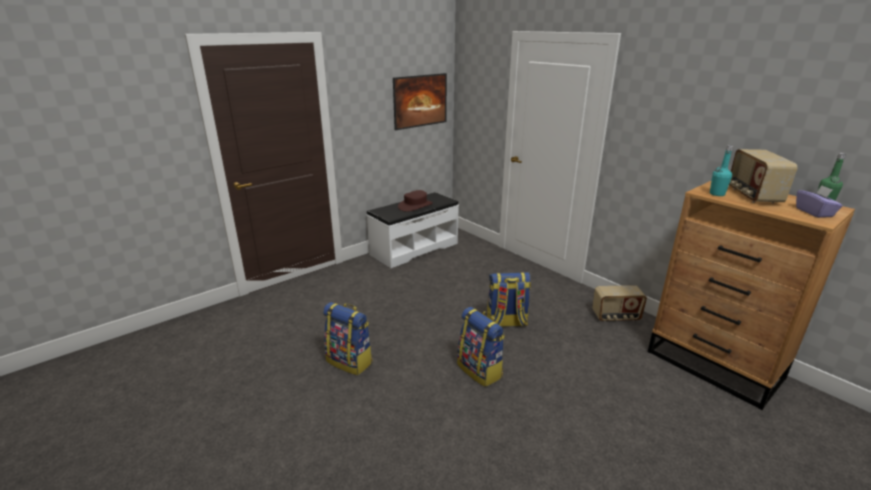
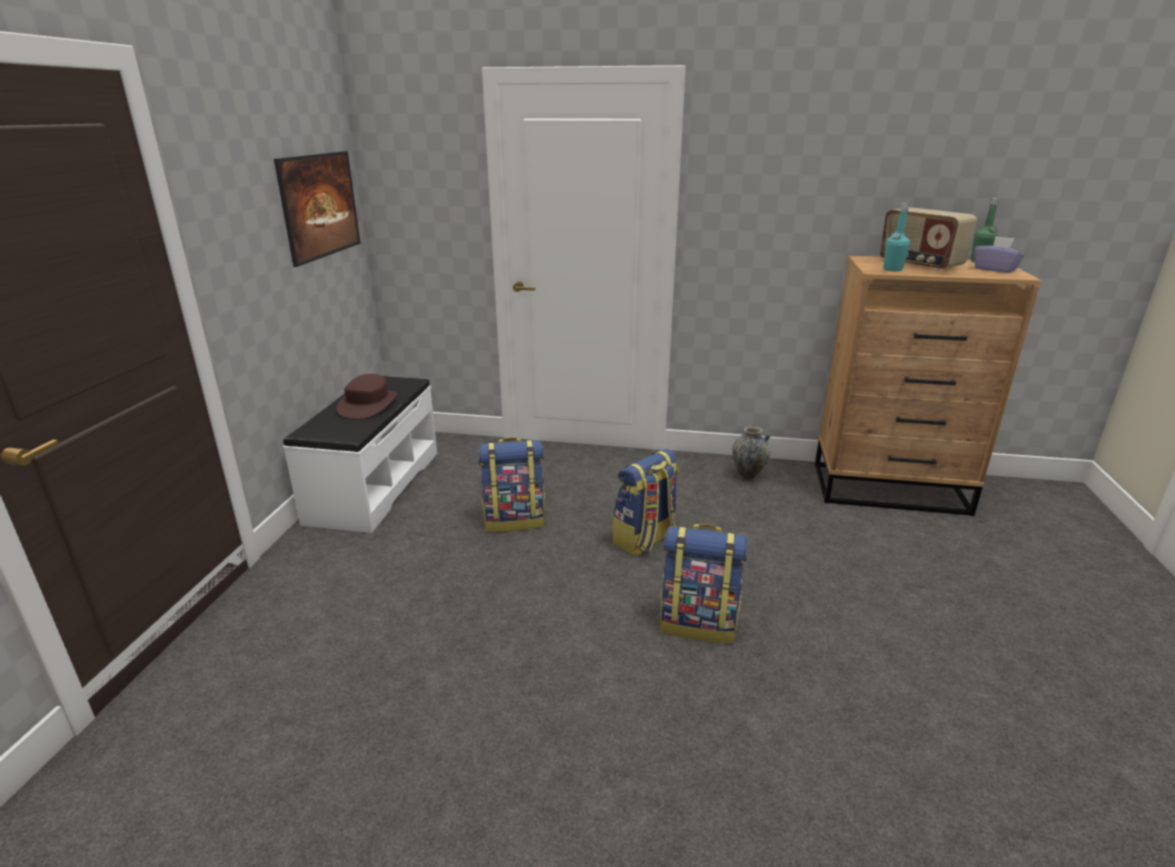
camera: 40 degrees left, 0 degrees up
backpack [323,302,372,375] -> backpack moved to [478,437,545,532]
radio [592,285,647,322] -> vase [732,425,771,481]

